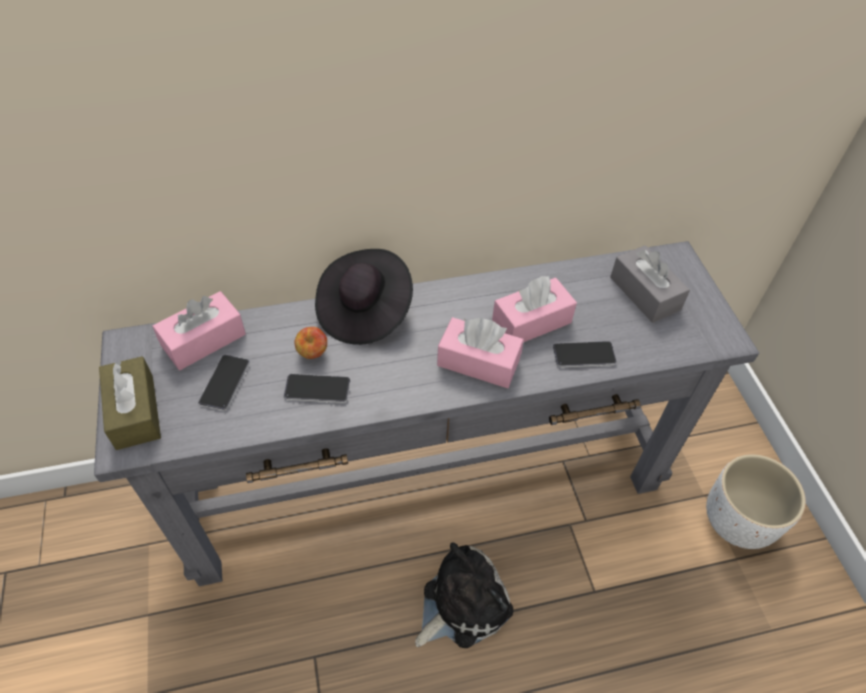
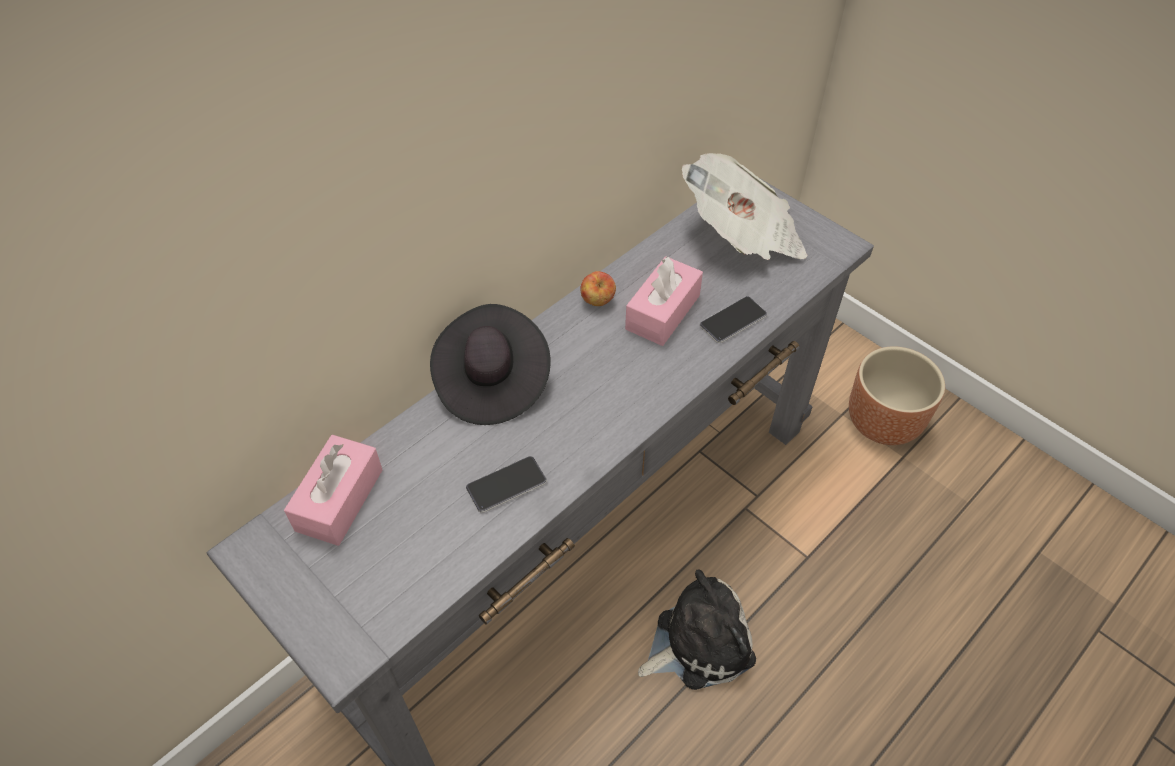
camera: 30 degrees left, 0 degrees up
brown tissue box [99,356,161,450] -> none
phone [198,355,250,411] -> none
apple [295,327,327,359] -> apple moved to [580,271,616,306]
plush toy [415,542,514,648] -> plush toy turned 45 degrees clockwise [638,569,756,690]
pink tissue box [437,317,524,388] -> none
grey tissue box [610,245,690,323] -> newspaper [682,153,808,260]
white planter [706,454,806,549] -> brown planter [849,346,945,445]

